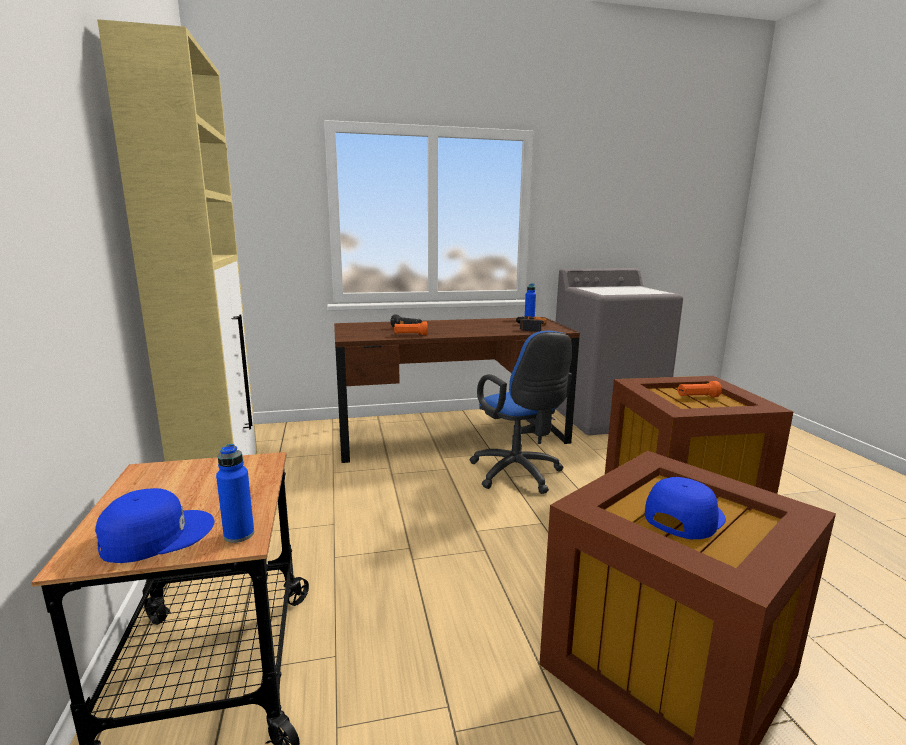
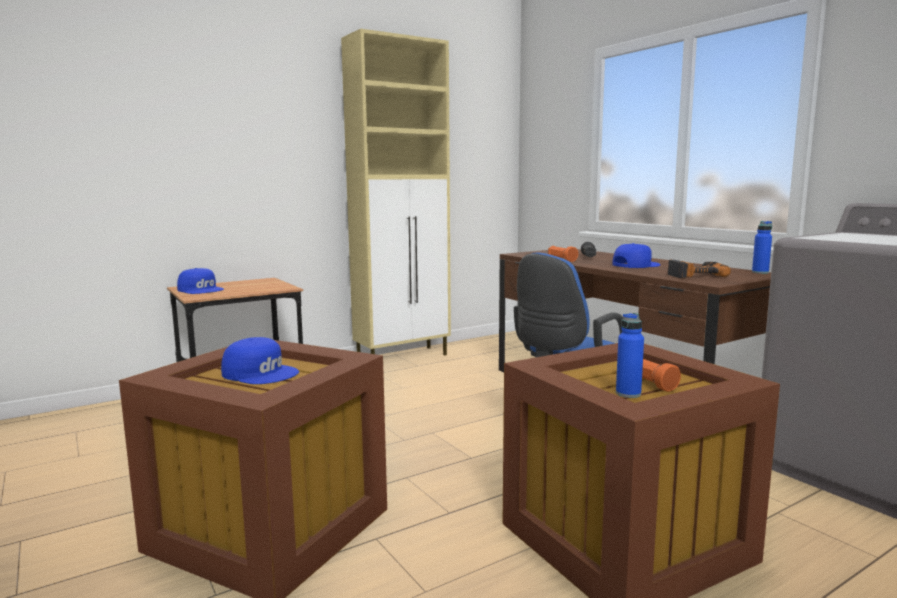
camera: 70 degrees right, 5 degrees down
blue bottle [216,444,254,543] -> blue bottle moved to [616,313,644,398]
none -> blue cap [612,243,661,268]

